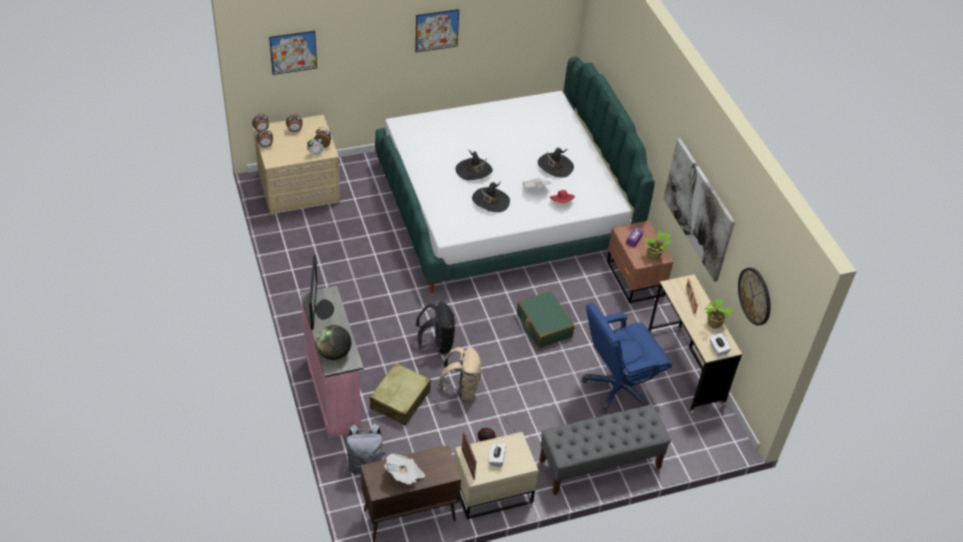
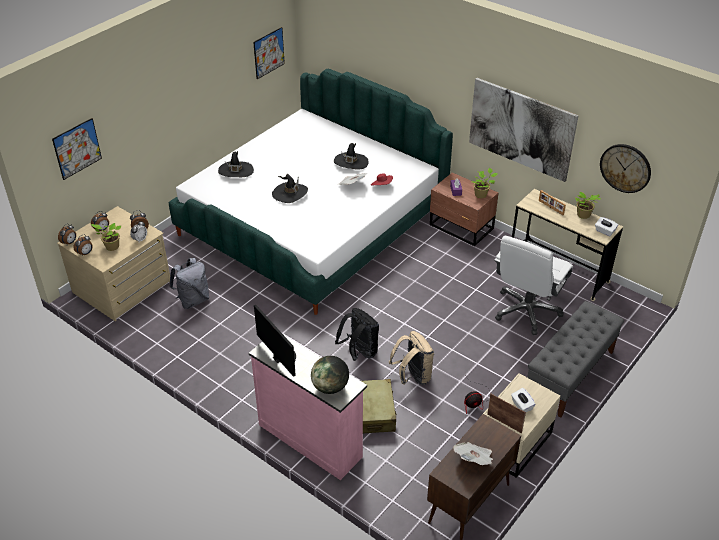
camera: 30 degrees left, 5 degrees down
grey backpack [345,423,386,473] -> grey backpack moved to [169,258,210,309]
picture [415,9,459,52] -> picture moved to [253,27,285,79]
black hat [472,182,510,212] -> black hat moved to [218,151,254,177]
green suitcase [517,291,574,348] -> none
blue office chair [581,303,672,414] -> white office chair [494,236,573,335]
none -> potted plant [91,223,121,251]

